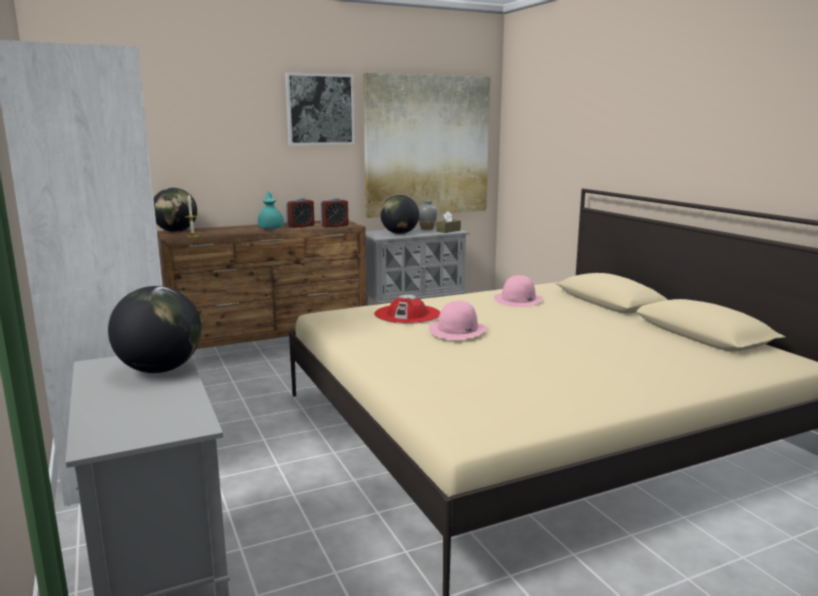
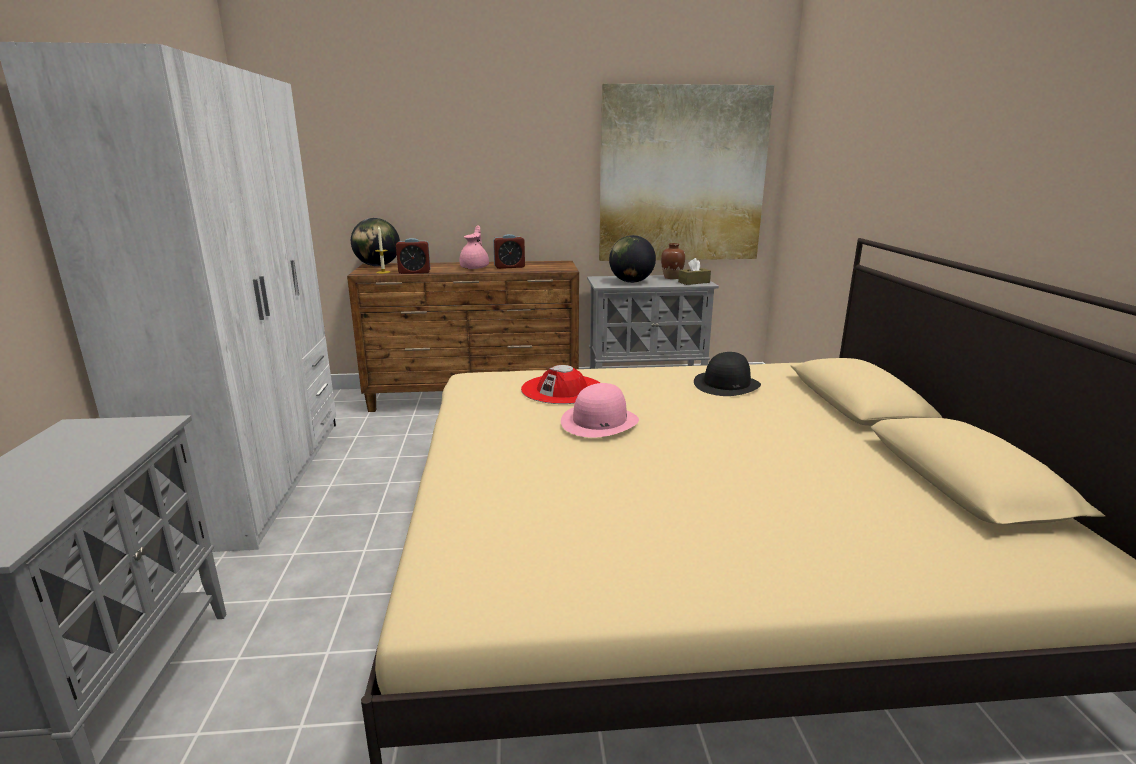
camera: 20 degrees right, 5 degrees up
globe [108,286,202,373] -> none
turquoise teapot [258,191,284,229] -> pink teapot [459,225,489,269]
picture [285,73,355,145] -> none
alarm clock [320,198,348,227] -> alarm clock moved to [396,238,430,274]
grey vase [418,200,437,230] -> brown vase [661,243,685,279]
pink hat [494,275,543,307] -> black hat [694,352,761,396]

